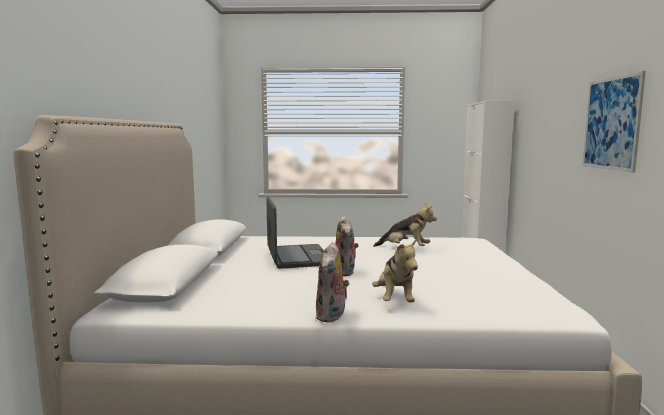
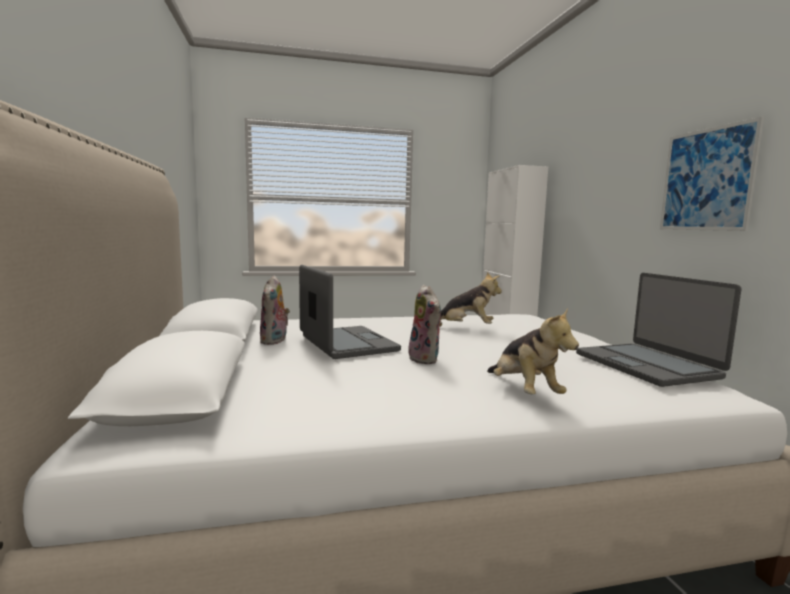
camera: 15 degrees left, 0 degrees up
plush toy [315,242,349,323] -> plush toy moved to [260,275,290,345]
none -> laptop [576,273,742,387]

